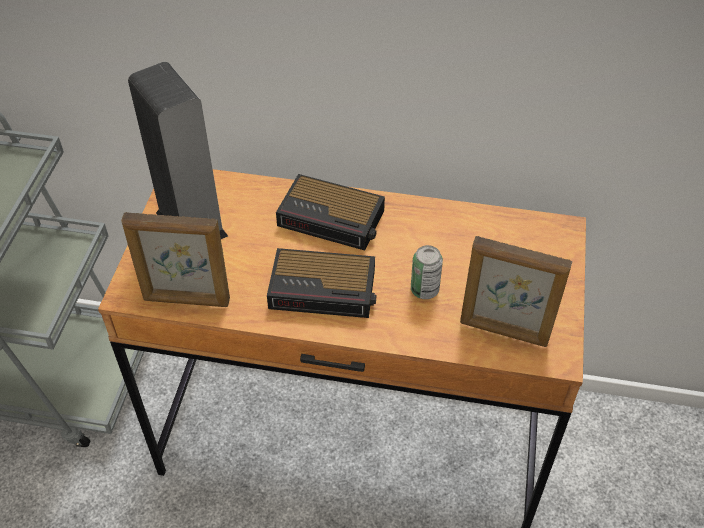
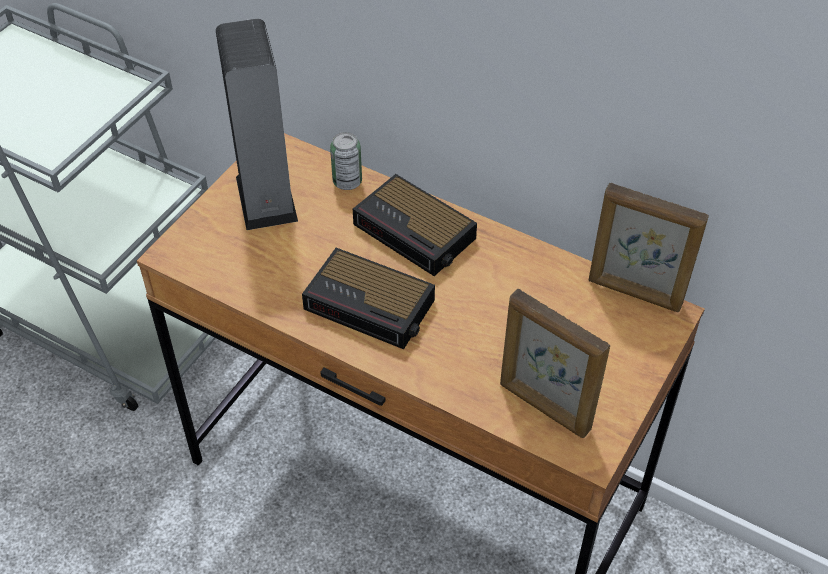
camera: 20 degrees right, 0 degrees up
picture frame [121,212,230,307] -> picture frame moved to [589,183,709,312]
can [411,245,443,299] -> can moved to [330,132,362,190]

